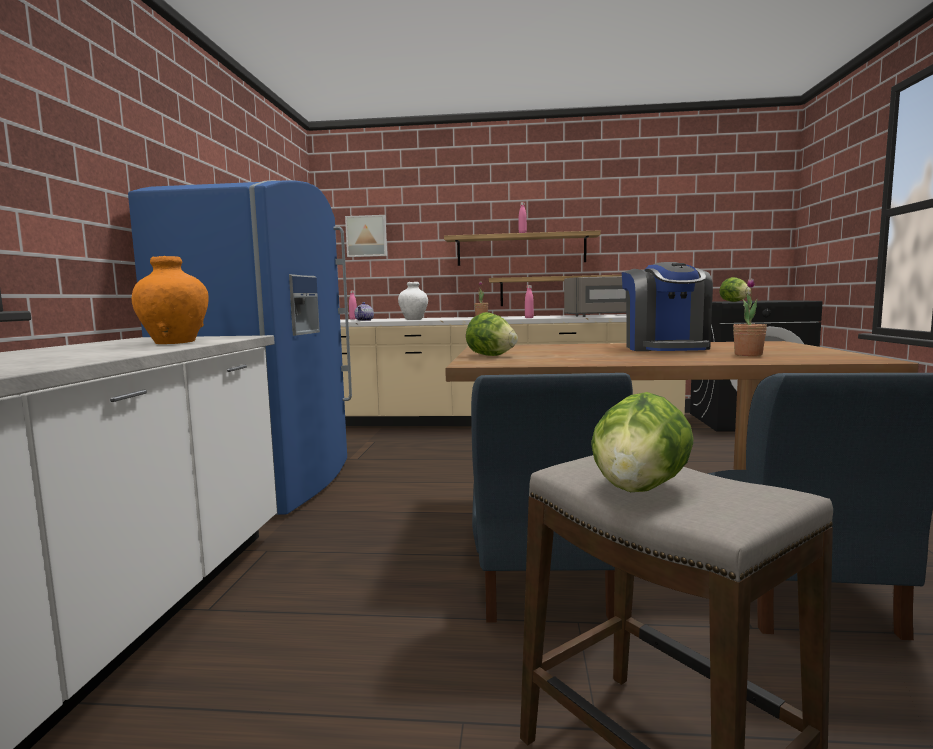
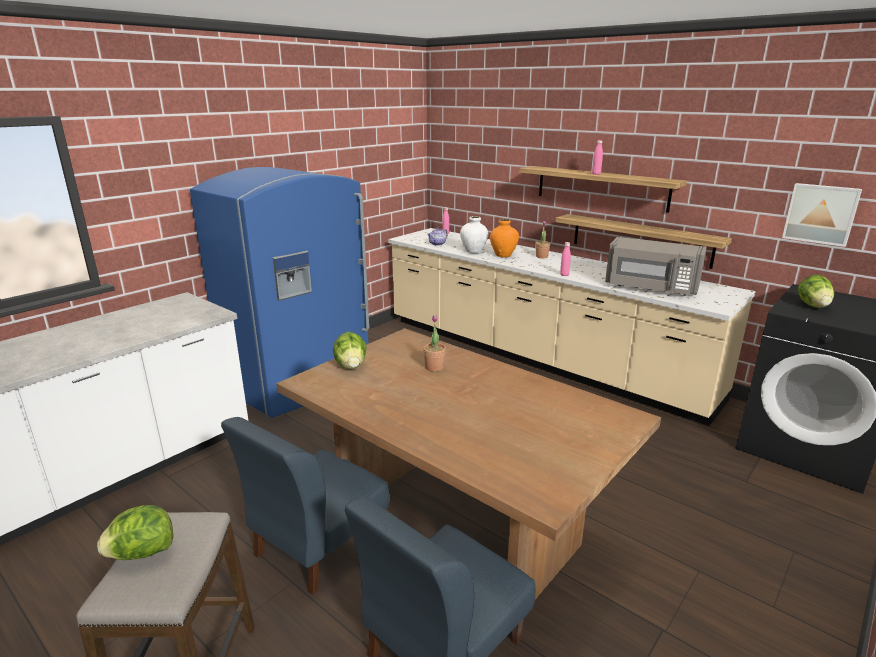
camera: 35 degrees right, 15 degrees up
orange vase [132,256,209,344] -> orange vase moved to [490,219,519,257]
picture [345,215,387,257] -> picture moved to [782,183,862,247]
coffee machine [622,262,713,351] -> none
potted plant [733,278,767,356] -> potted plant moved to [423,315,446,372]

